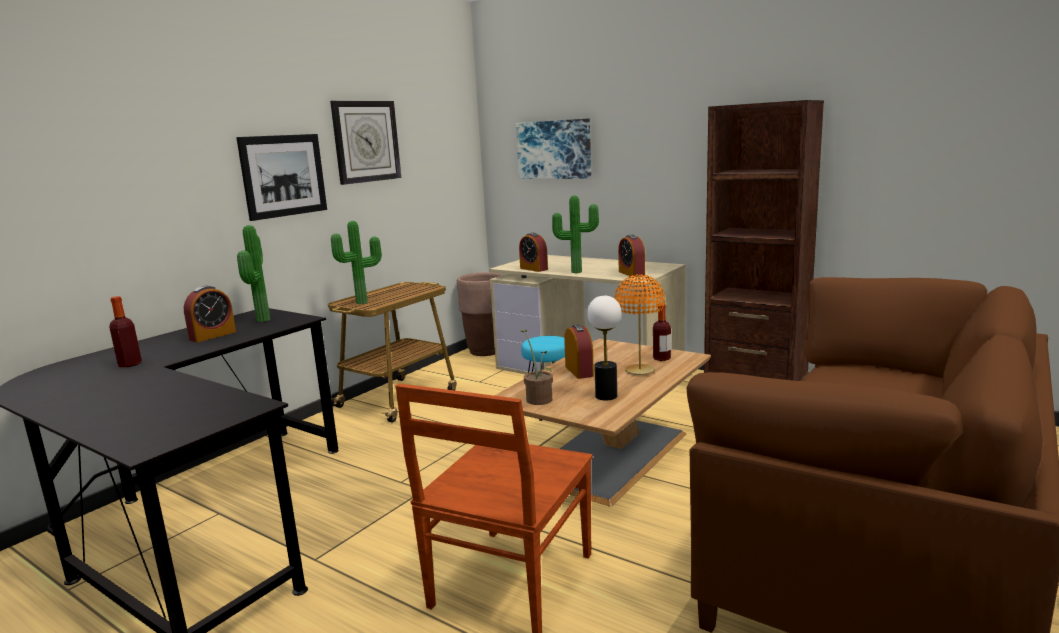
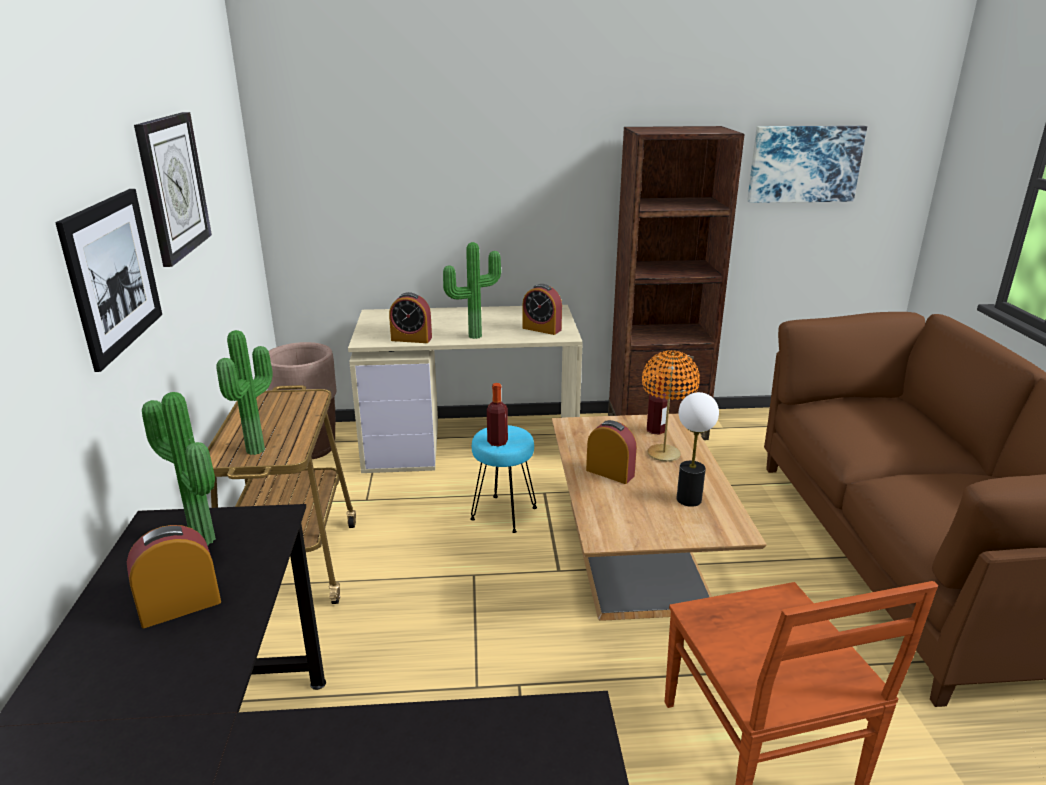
camera: 40 degrees left, 10 degrees up
bottle [109,296,142,367] -> bottle moved to [487,383,508,447]
alarm clock [184,286,236,342] -> alarm clock turned 120 degrees counterclockwise [127,525,221,628]
picture [516,119,591,179] -> picture moved to [747,126,867,203]
potted plant [520,330,553,405] -> none

